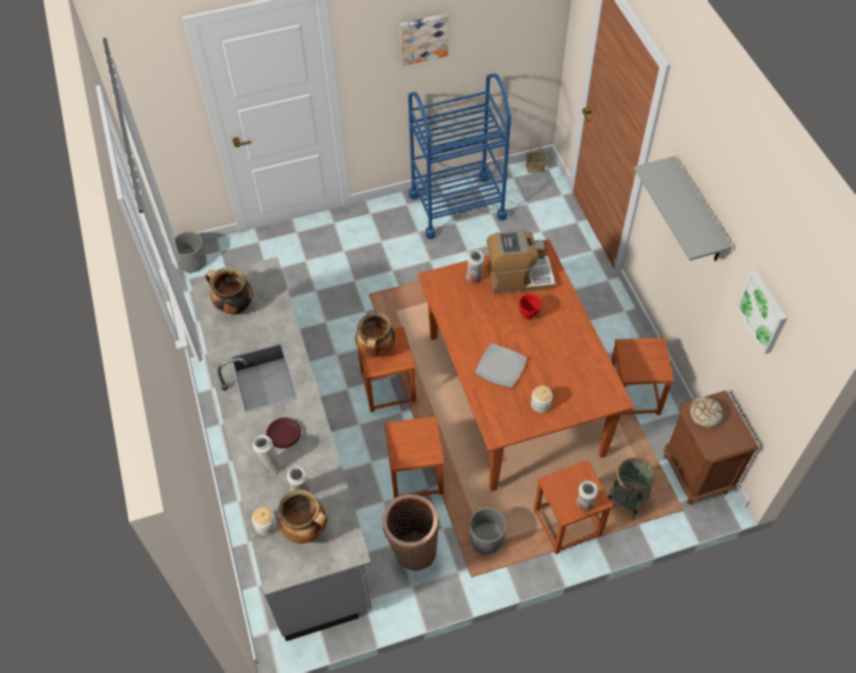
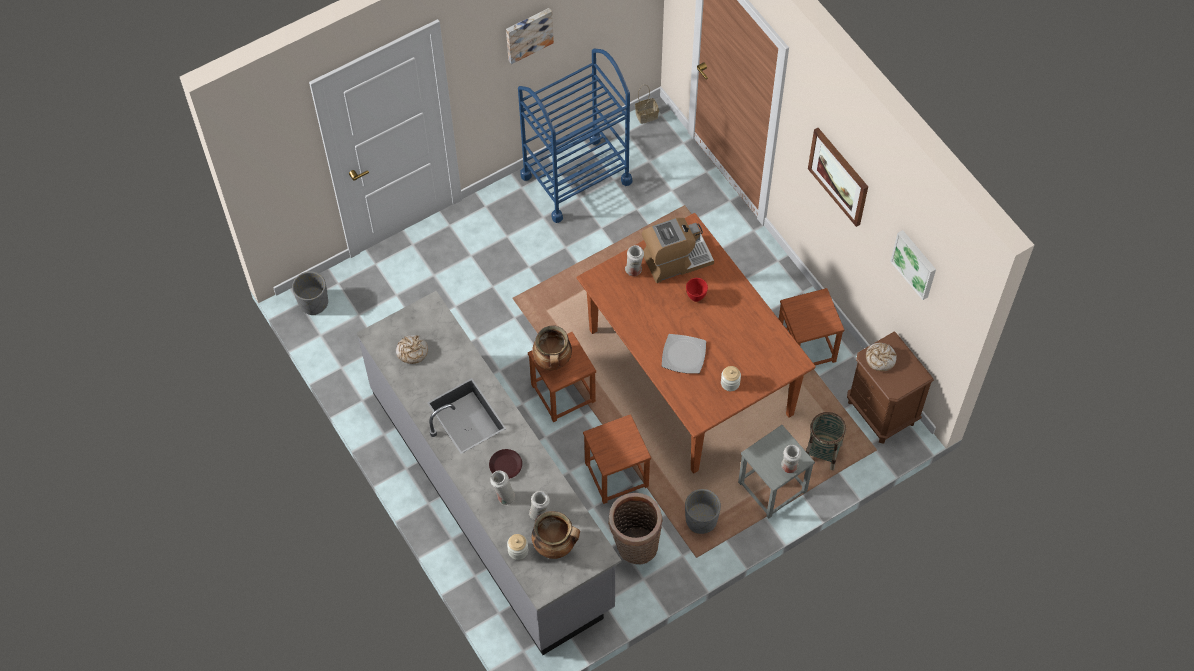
camera: 15 degrees left, 5 degrees up
cooking pot [205,267,253,315] -> bread [396,335,428,364]
brown stool [534,460,613,554] -> grey stool [738,425,815,518]
grey shelf [634,156,732,261] -> picture [808,128,868,227]

